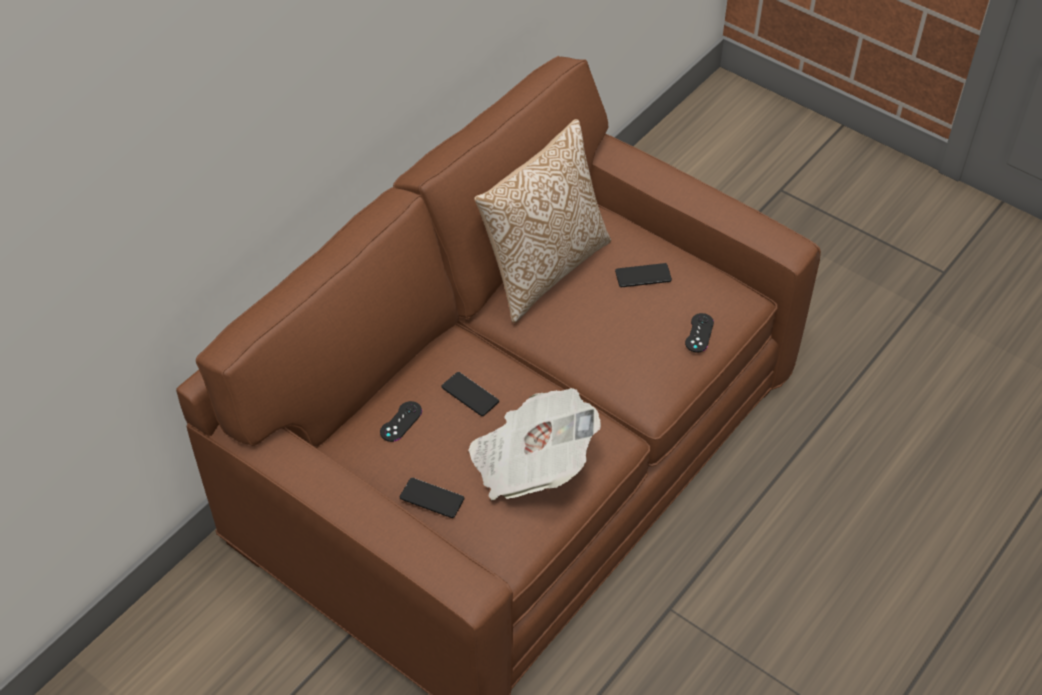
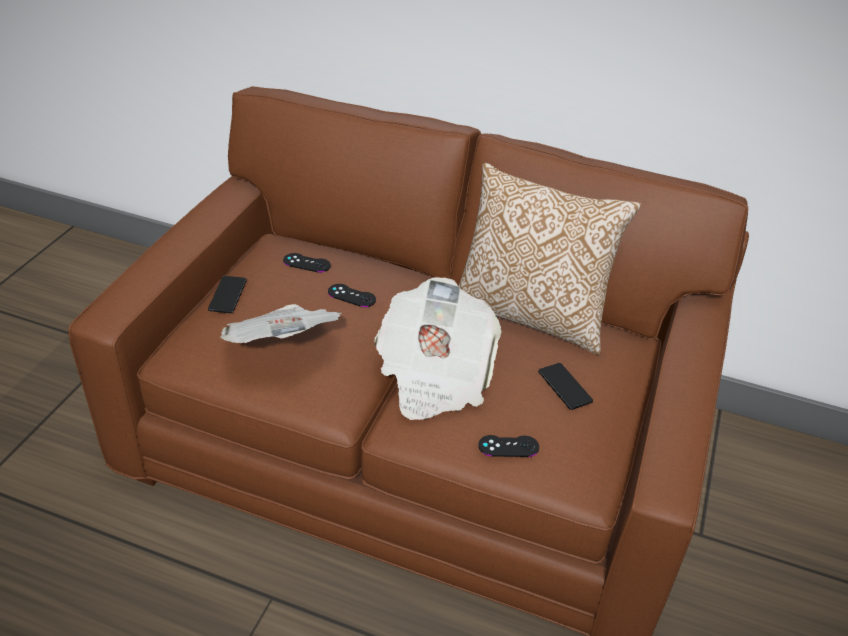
camera: 70 degrees right, 10 degrees down
phone [441,372,499,416] -> black game controller [328,284,376,307]
none -> newspaper [375,277,502,420]

